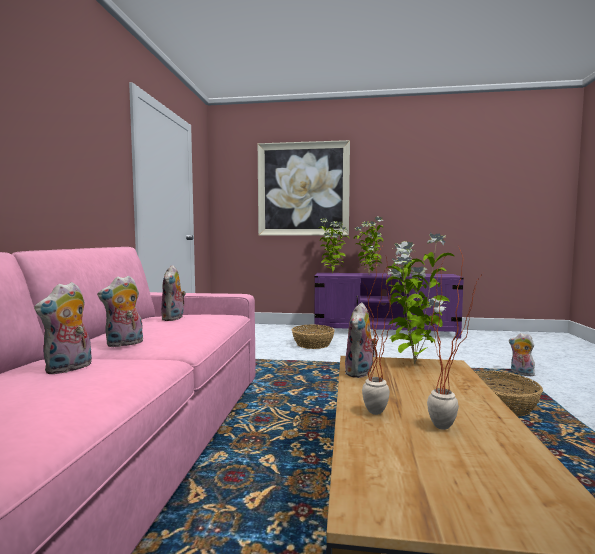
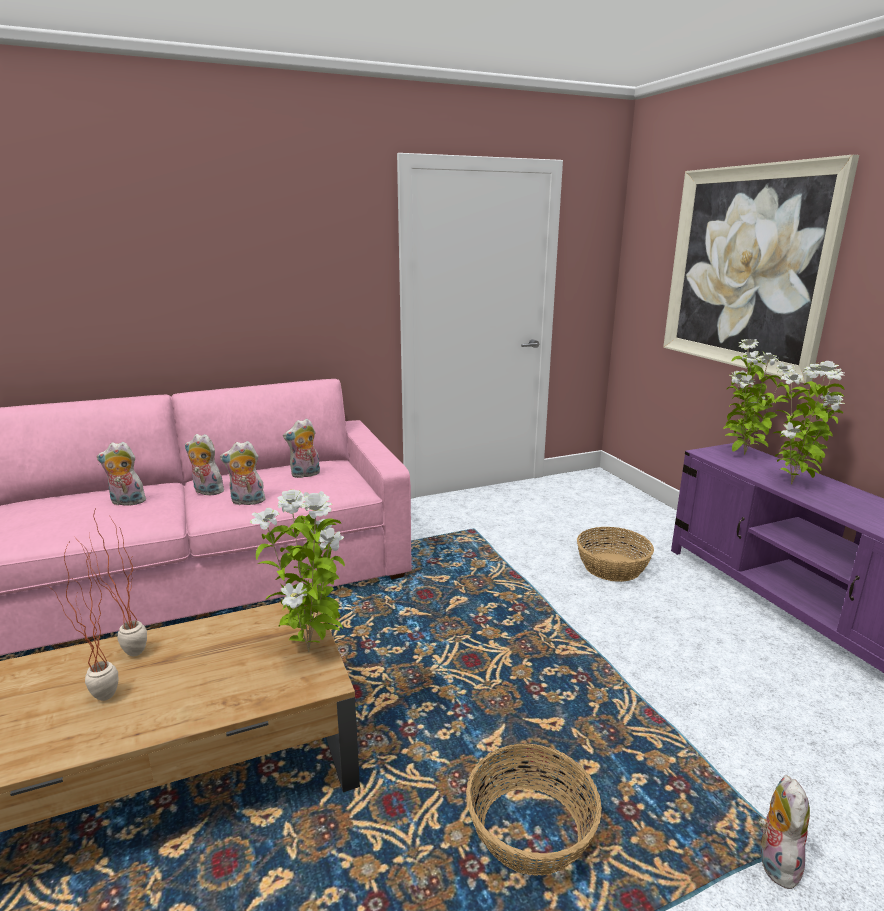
camera: 60 degrees right, 15 degrees up
plush toy [345,302,377,378] -> plush toy moved to [220,441,265,505]

